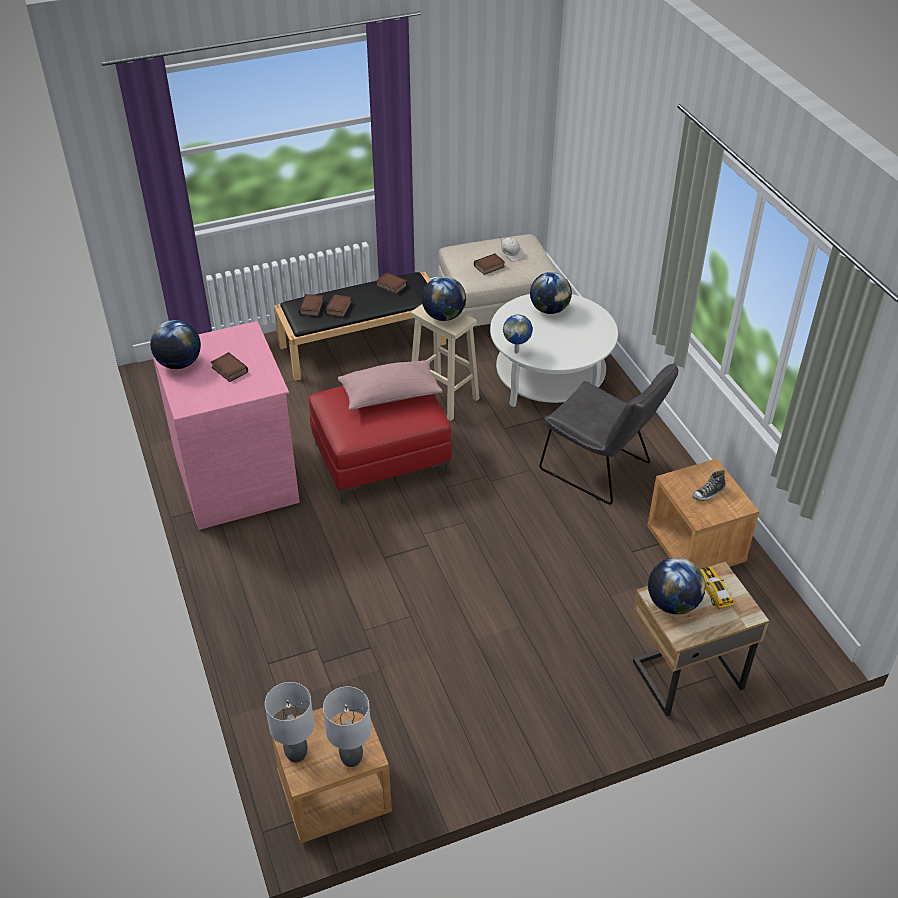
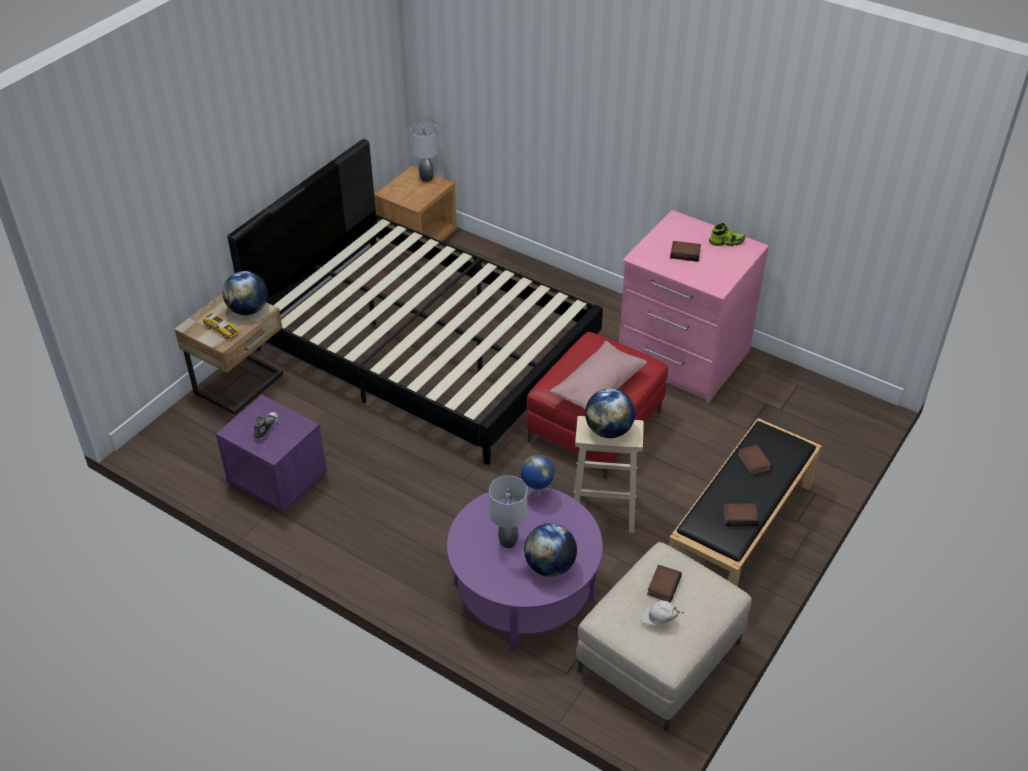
camera: 145 degrees right, 0 degrees up
globe [150,320,201,369] -> shoe [709,223,746,246]
book [299,294,324,316] -> none
grey table lamp [323,686,371,767] -> grey table lamp moved to [489,476,527,548]
white coffee table [490,294,618,407] -> purple coffee table [447,485,603,651]
grey chair [539,363,678,504] -> none
brown nightstand [647,459,760,569] -> purple nightstand [216,395,327,514]
none -> black bed [227,139,603,465]

